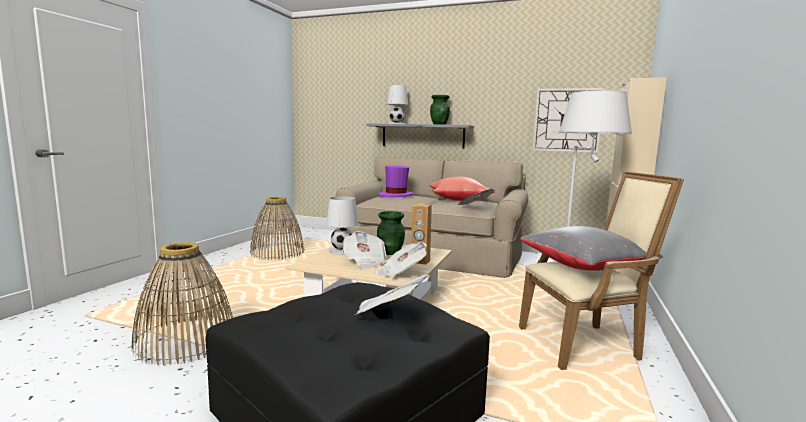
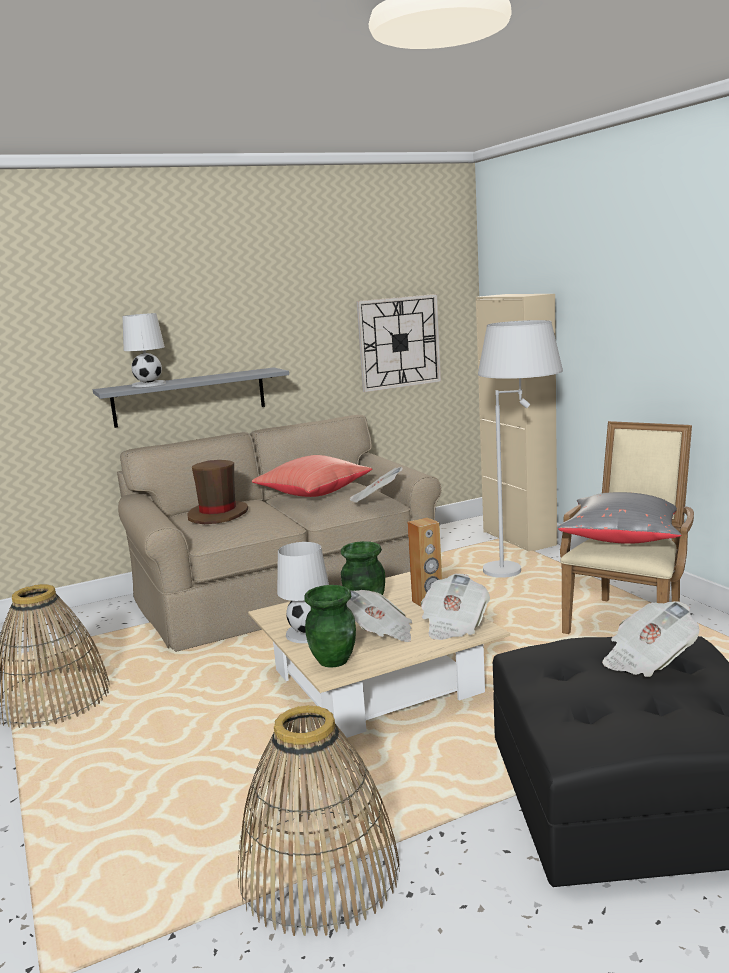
camera: 45 degrees left, 5 degrees up
purple hat [379,165,413,198] -> brown hat [187,460,248,524]
green vase [430,95,450,125] -> green vase moved to [304,585,356,668]

